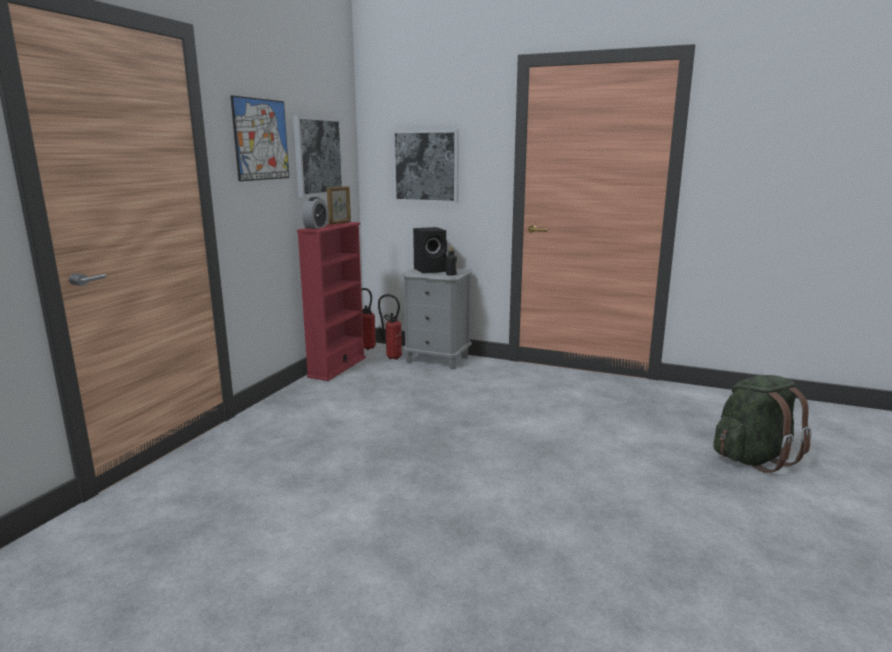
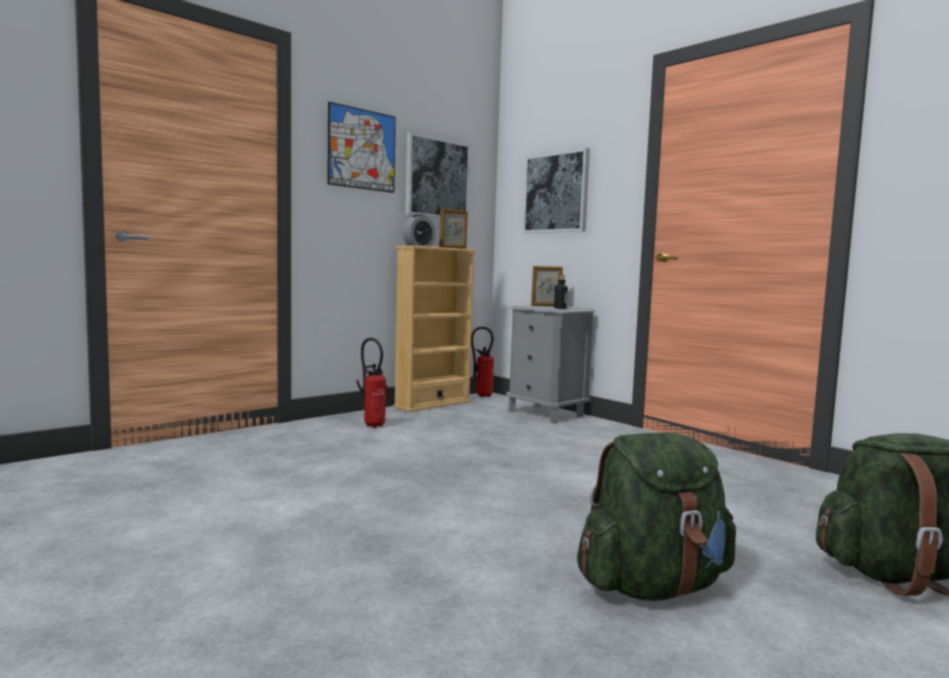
camera: 25 degrees right, 10 degrees down
red bookcase [297,222,366,381] -> beige bookcase [393,246,476,412]
fire extinguisher [378,294,402,360] -> fire extinguisher moved to [357,338,387,428]
black speaker [413,227,447,273] -> picture frame [531,266,563,306]
none -> green backpack [577,432,736,601]

